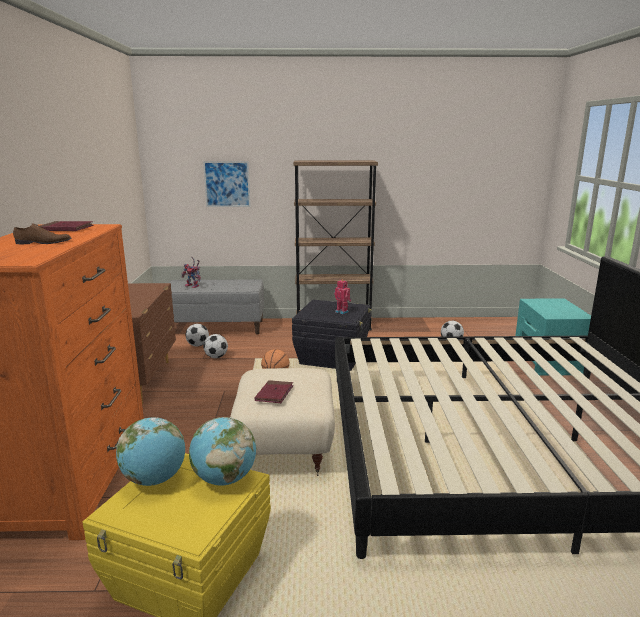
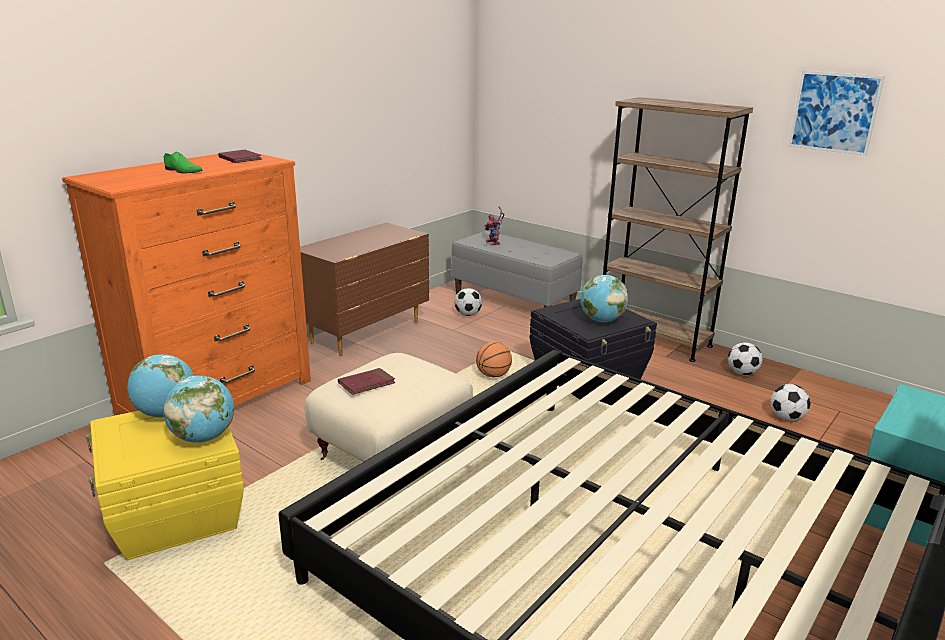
camera: 40 degrees right, 5 degrees up
brown shoe [13,223,72,244] -> green shoe [164,152,203,173]
picture [203,161,251,207] -> picture moved to [789,71,885,156]
football [203,334,228,358] -> football moved to [728,342,763,375]
toy robot [334,279,352,314] -> globe [580,275,628,322]

